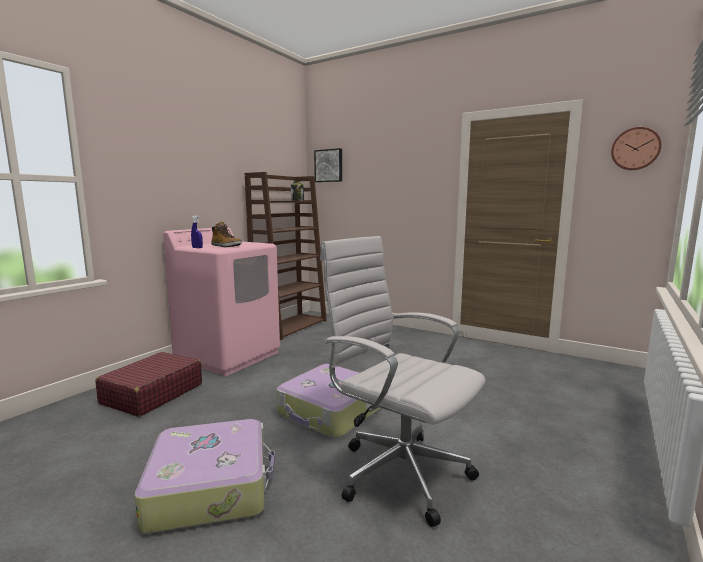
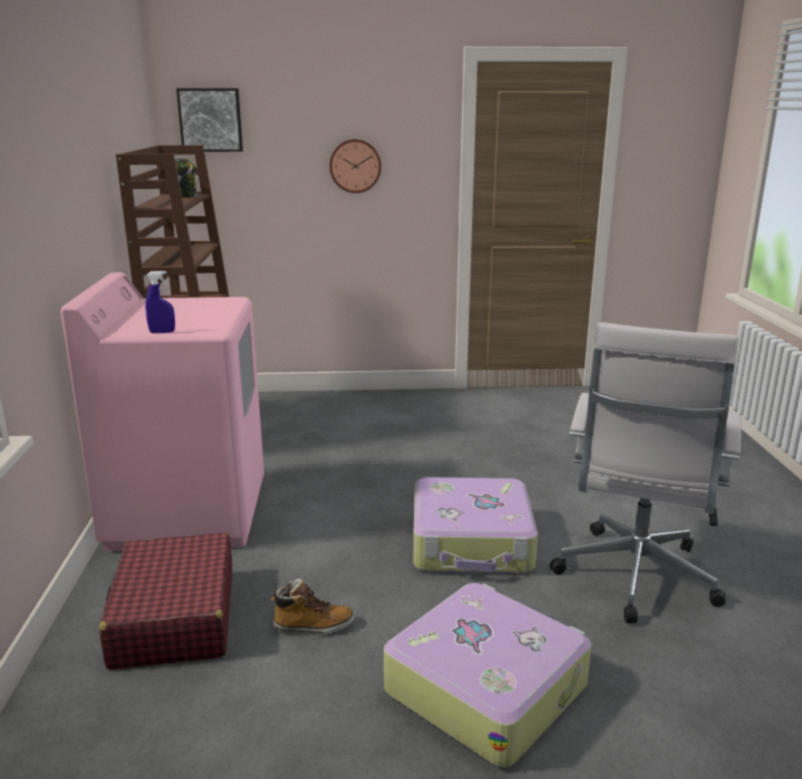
camera: 35 degrees left, 10 degrees up
boot [211,221,242,247] -> boot moved to [271,579,354,635]
white office chair [320,236,486,527] -> white office chair turned 75 degrees counterclockwise [550,322,741,623]
wall clock [611,127,662,170] -> wall clock moved to [329,139,381,193]

